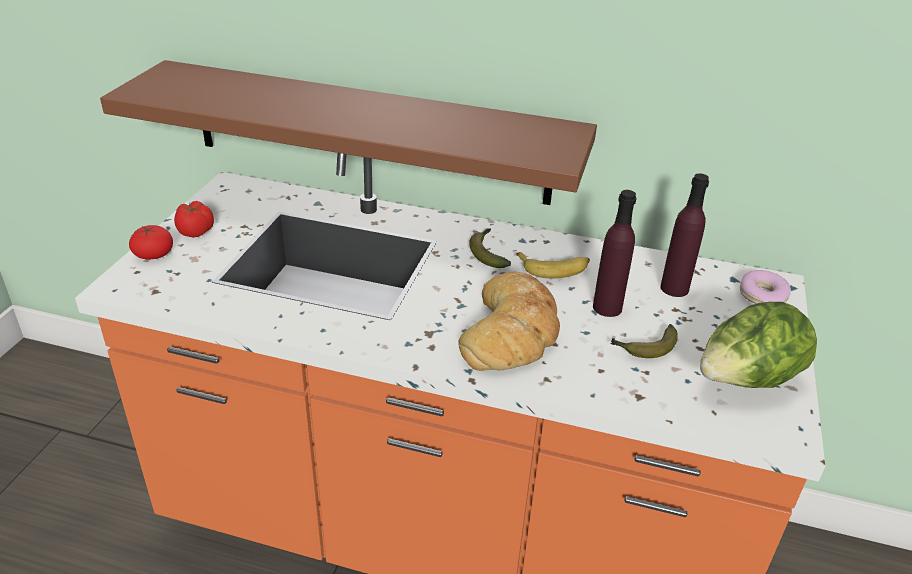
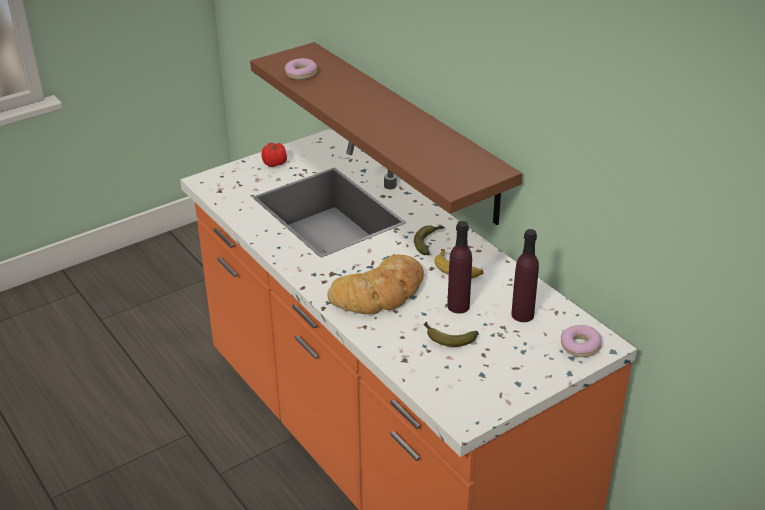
camera: 40 degrees right, 0 degrees up
tomato [129,225,173,259] -> none
lettuce [700,302,817,388] -> none
none -> donut [285,58,317,80]

